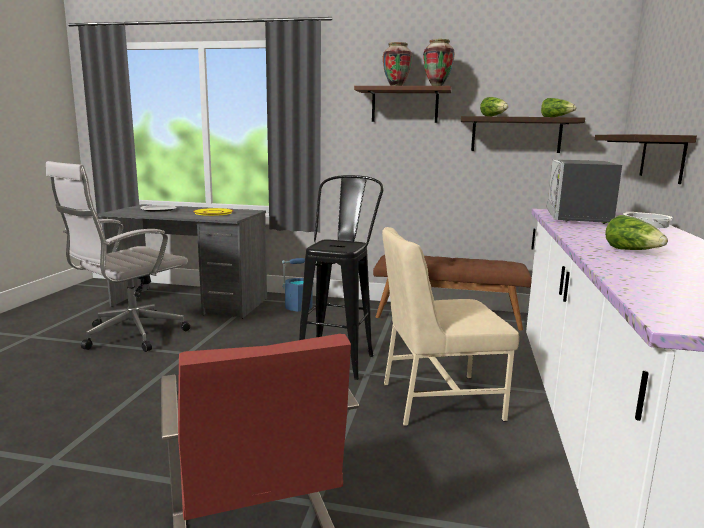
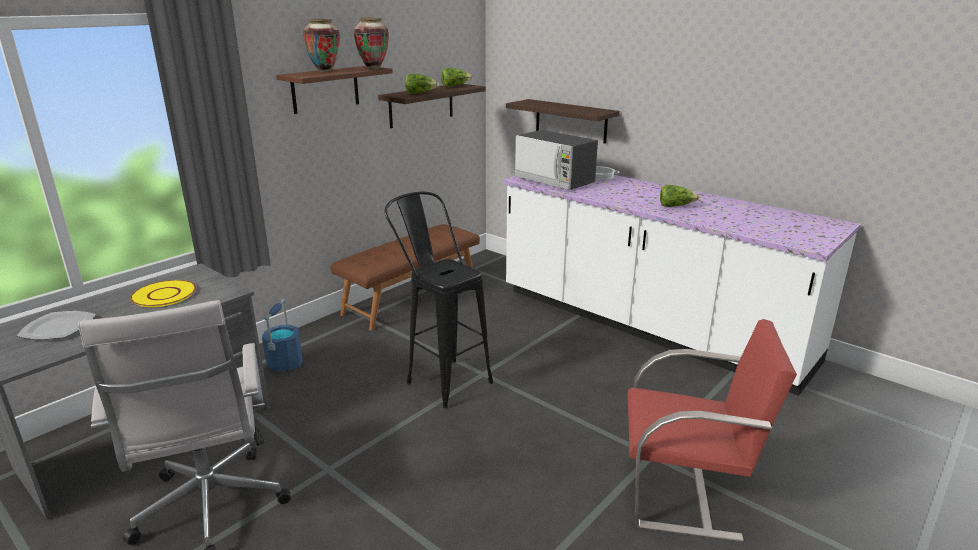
camera: 60 degrees left, 10 degrees up
beige chair [382,227,519,426] -> none

